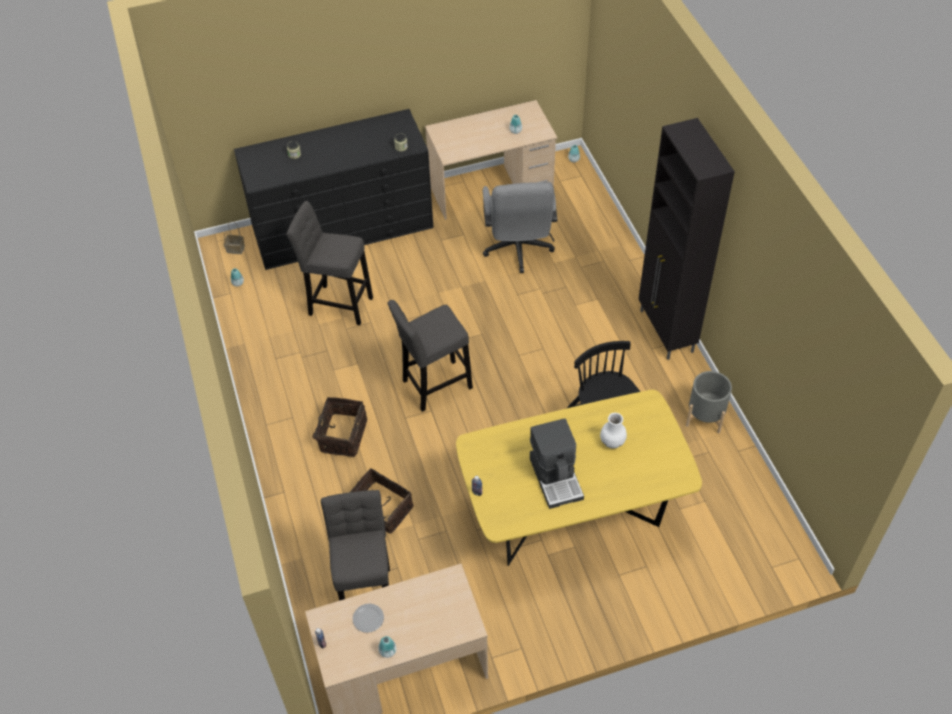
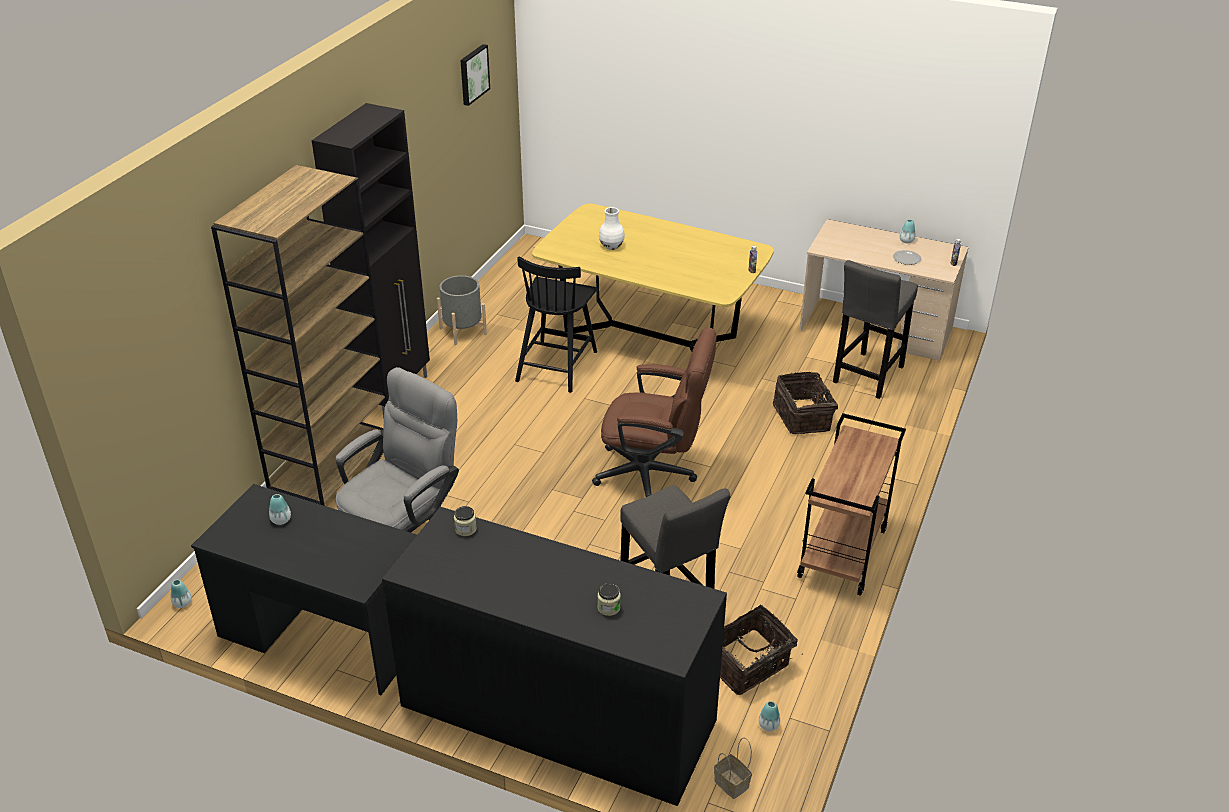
camera: 140 degrees left, 15 degrees down
basket [304,397,367,457] -> basket moved to [720,605,803,695]
grey stool [387,300,473,412] -> brown office chair [592,327,717,497]
beige desk [425,100,557,220] -> black desk [191,484,417,695]
coffee machine [530,418,584,509] -> none
none -> brown bookcase [211,165,387,506]
none -> picture [460,44,490,106]
none -> brown cart [797,413,906,596]

